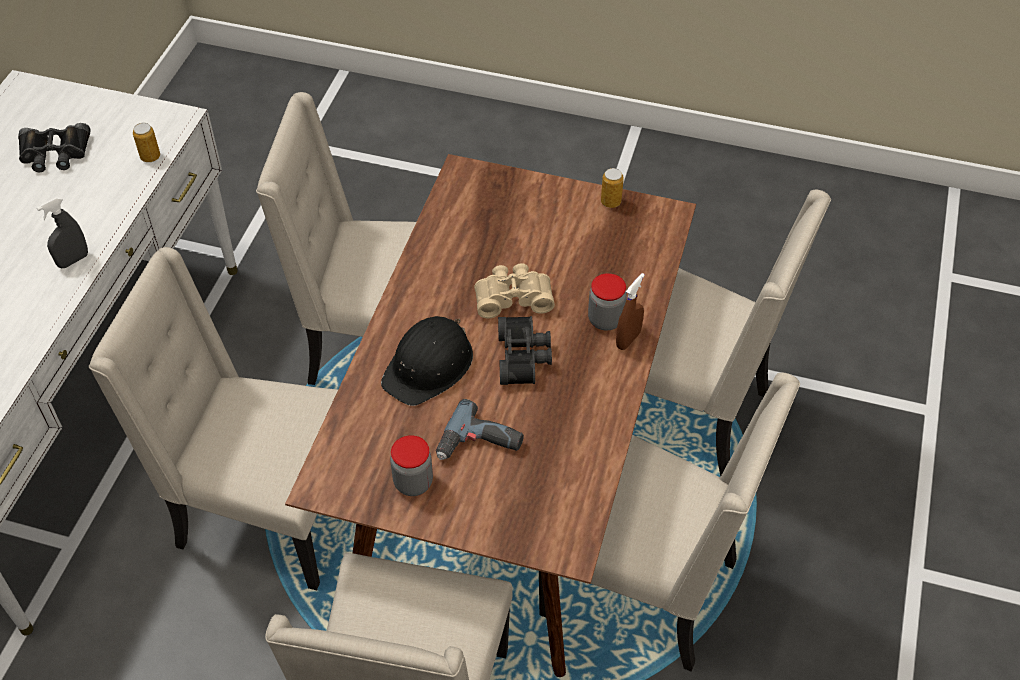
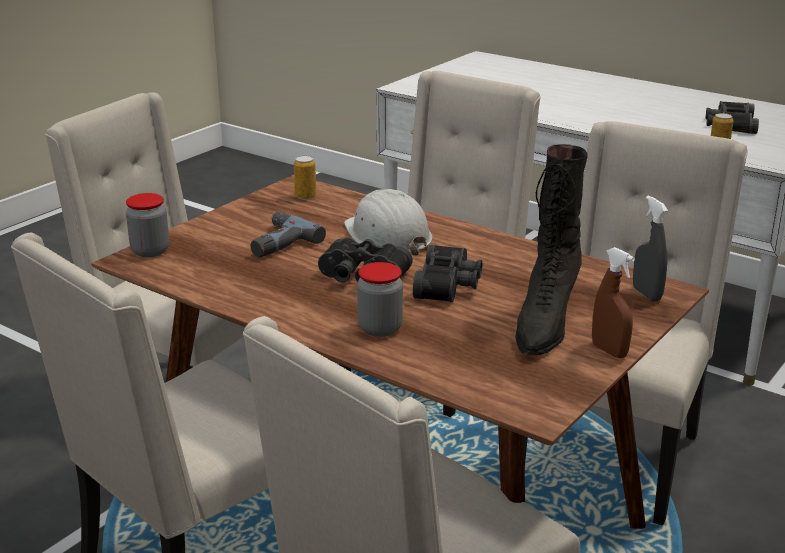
camera: 110 degrees right, 25 degrees down
grey spray bottle [37,197,88,269] -> grey spray bottle moved to [633,196,668,302]
black hard hat [381,316,473,406] -> white hard hat [344,189,433,256]
jar [390,435,433,496] -> jar moved to [126,193,169,257]
beige binoculars [474,263,555,318] -> black binoculars [413,245,482,302]
can [601,168,624,208] -> can moved to [294,156,316,200]
brown spray bottle [616,273,645,350] -> brown spray bottle moved to [592,247,635,358]
none -> black boot [515,144,588,355]

